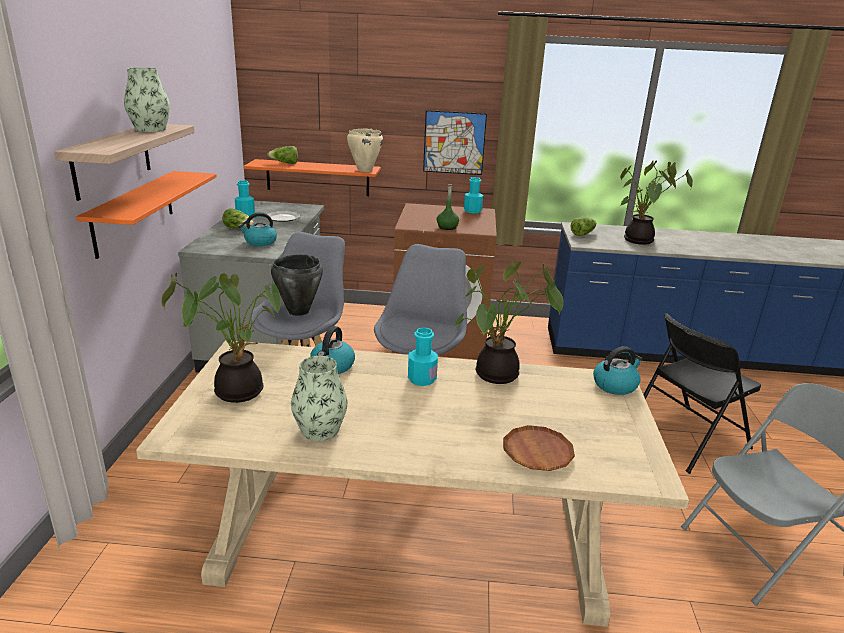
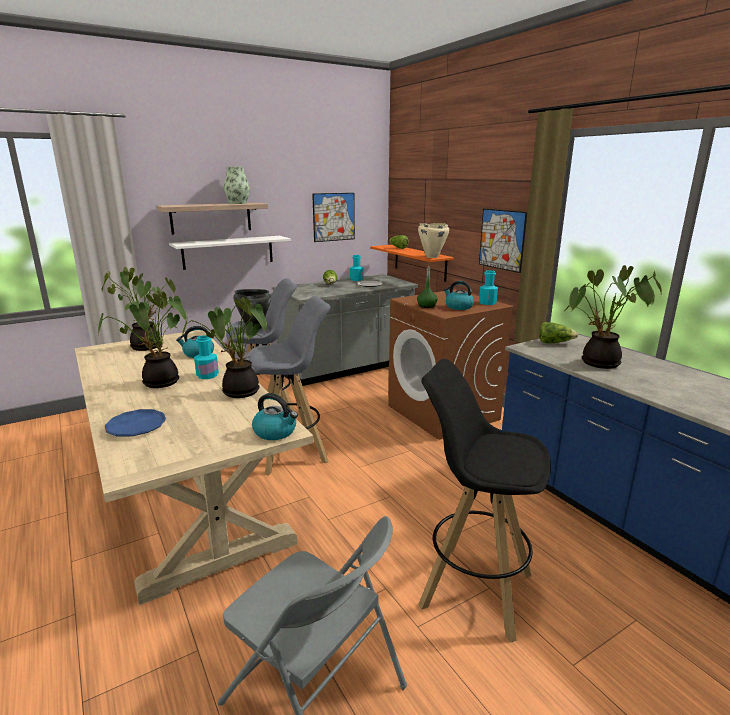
camera: 55 degrees right, 5 degrees down
orange shelf [76,171,217,259] -> white shelf [169,236,291,270]
kettle [238,212,277,246] -> kettle moved to [444,281,474,310]
vase [291,356,348,441] -> none
brown plate [503,425,575,471] -> blue plate [105,409,166,437]
black chair [643,313,761,474] -> black stool [418,359,551,642]
none -> potted plant [98,290,187,388]
none -> picture [312,193,355,242]

